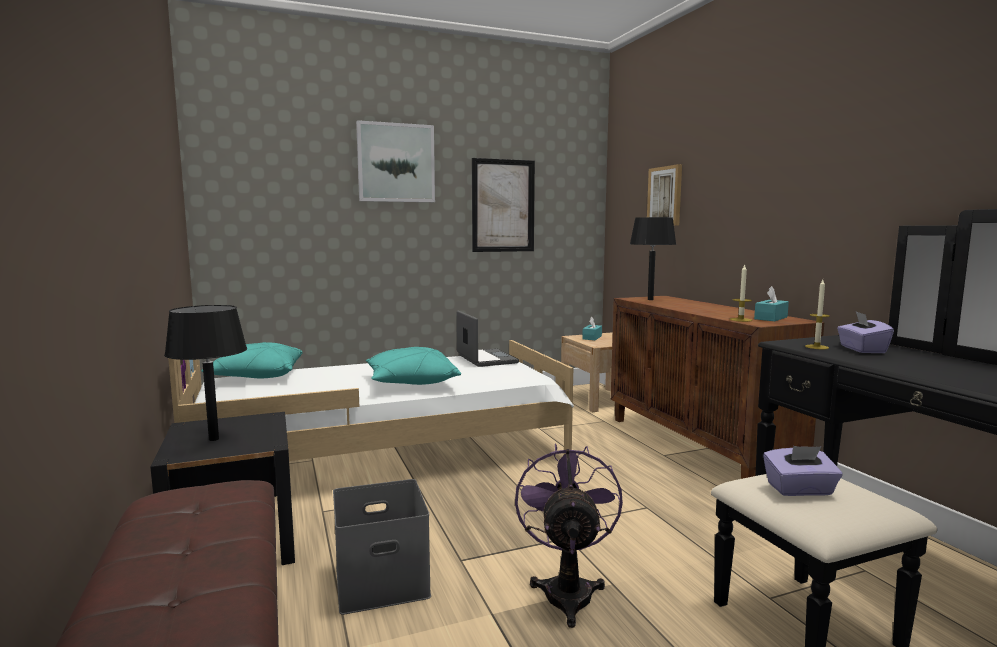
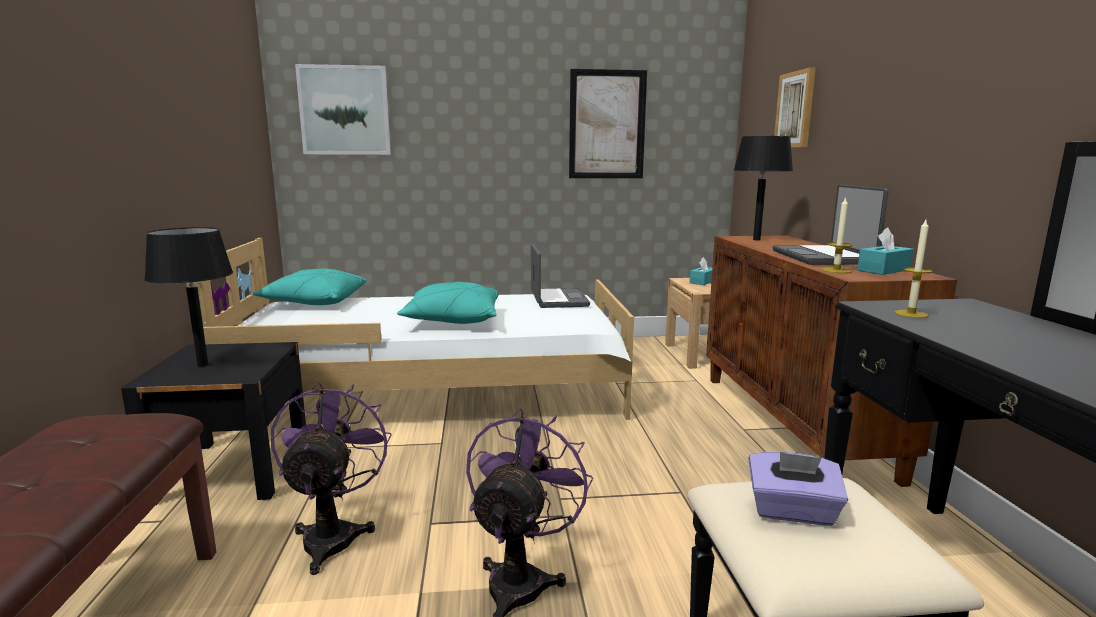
camera: 15 degrees right, 5 degrees up
grey storage box [333,479,431,615] -> purple fan [271,382,392,575]
picture [356,120,435,202] -> picture moved to [295,64,391,155]
purple tissue box [837,312,894,353] -> none
none -> laptop [772,185,889,265]

